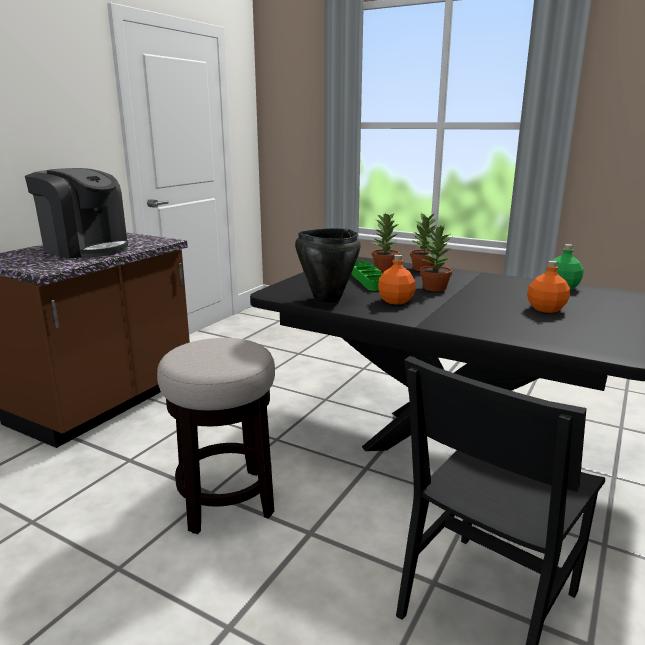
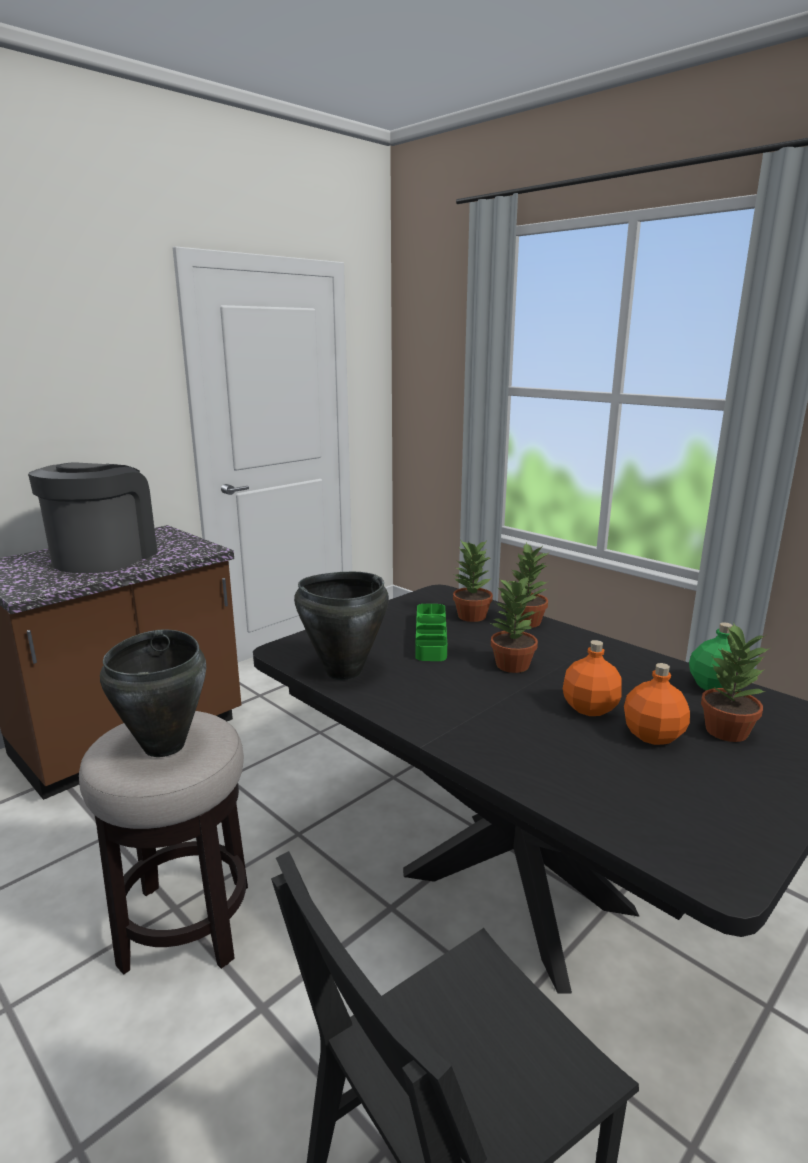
camera: 15 degrees right, 0 degrees up
coffee machine [25,168,128,259] -> coffee machine turned 120 degrees counterclockwise [28,462,157,573]
orange bottle [378,255,416,305] -> orange bottle moved to [563,640,622,716]
none -> black cooking pot [100,629,206,757]
none -> potted plant [701,624,770,742]

